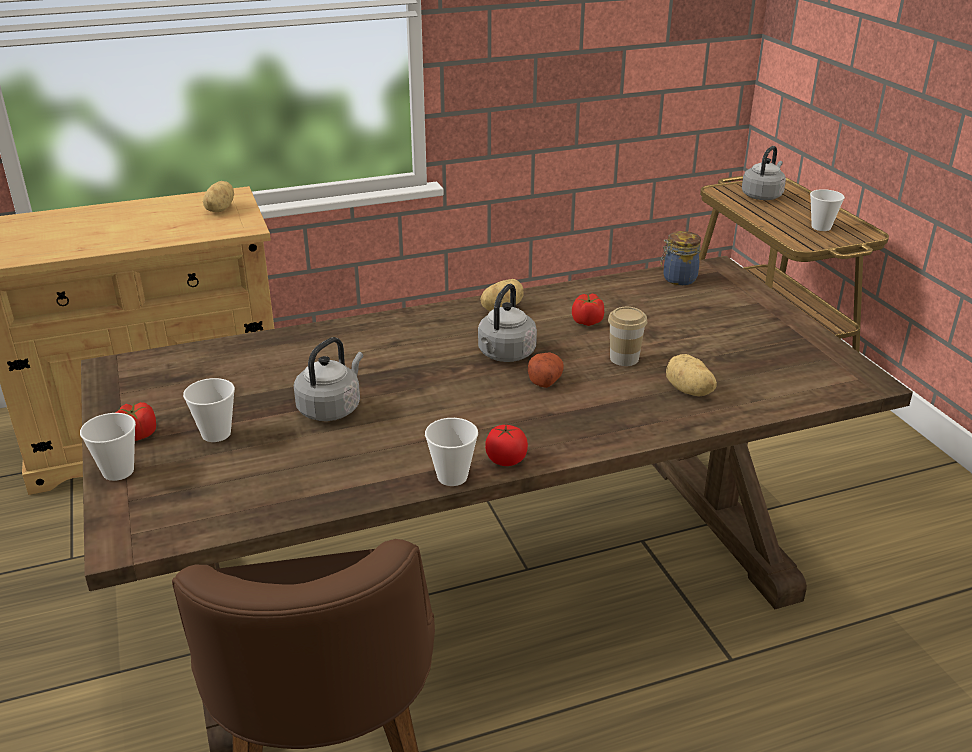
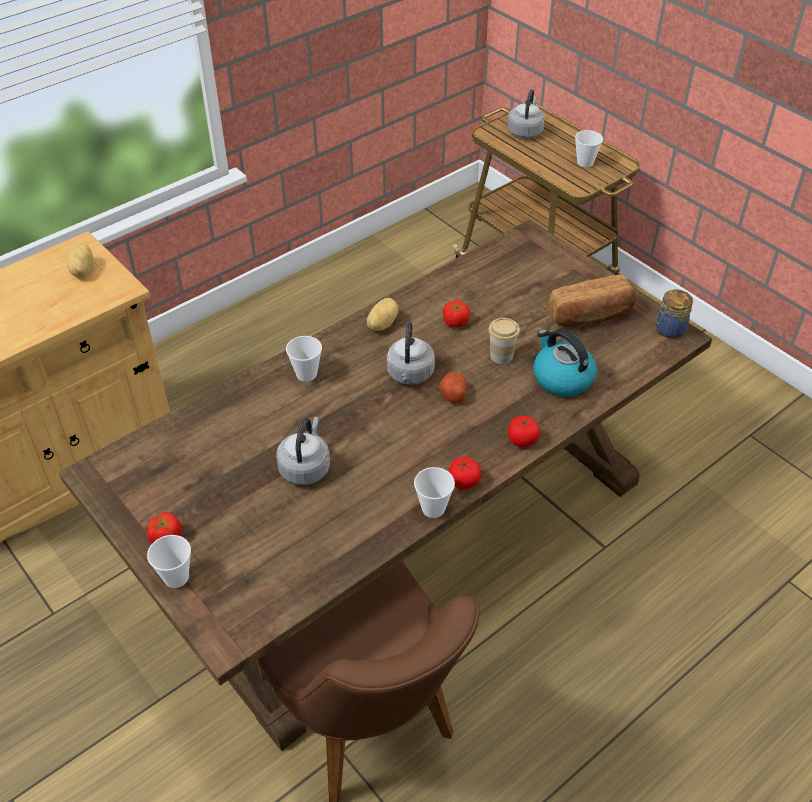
camera: 20 degrees left, 15 degrees up
cup [183,378,235,442] -> cup moved to [286,336,322,382]
jar [661,231,701,285] -> jar moved to [656,289,693,339]
potato [666,354,717,397] -> kettle [533,329,597,397]
none -> tomato [508,416,540,447]
none -> bread [548,275,636,327]

